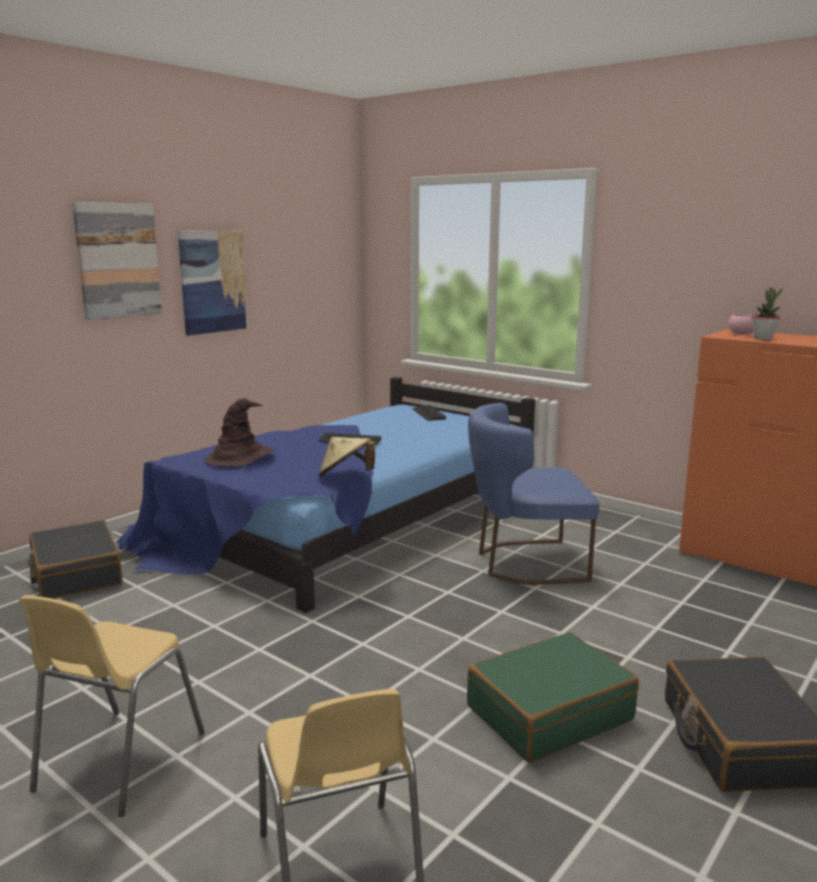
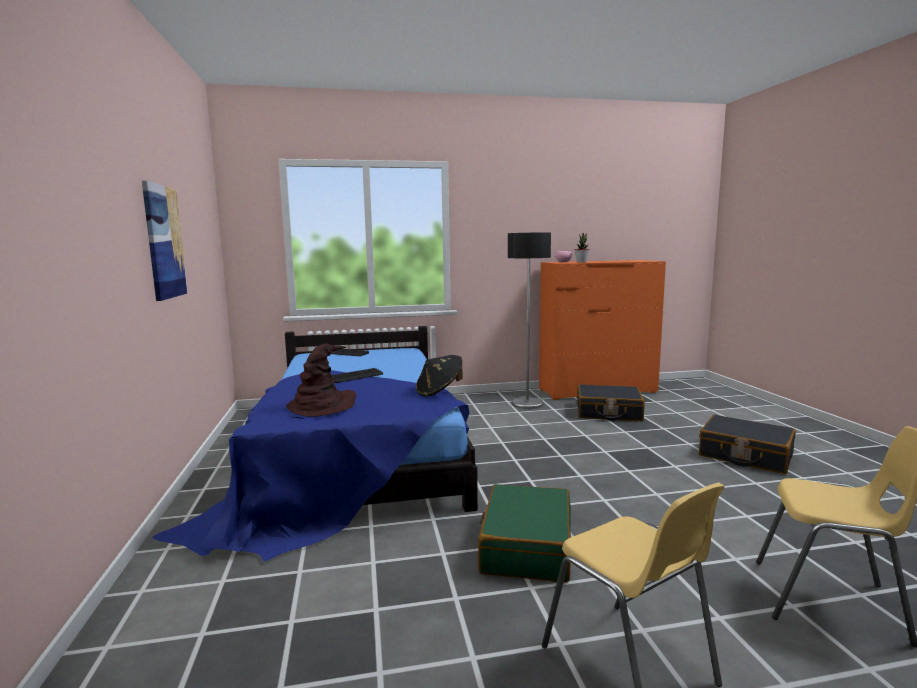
camera: 50 degrees left, 5 degrees down
black suitcase [28,520,123,599] -> black suitcase moved to [577,384,645,421]
picture [72,202,162,320] -> none
beige hat [319,437,375,477] -> black hat [416,355,463,396]
green suitcase [467,632,639,763] -> green suitcase moved to [478,484,571,583]
blue chair [468,403,599,585] -> none
none -> floor lamp [508,232,551,409]

